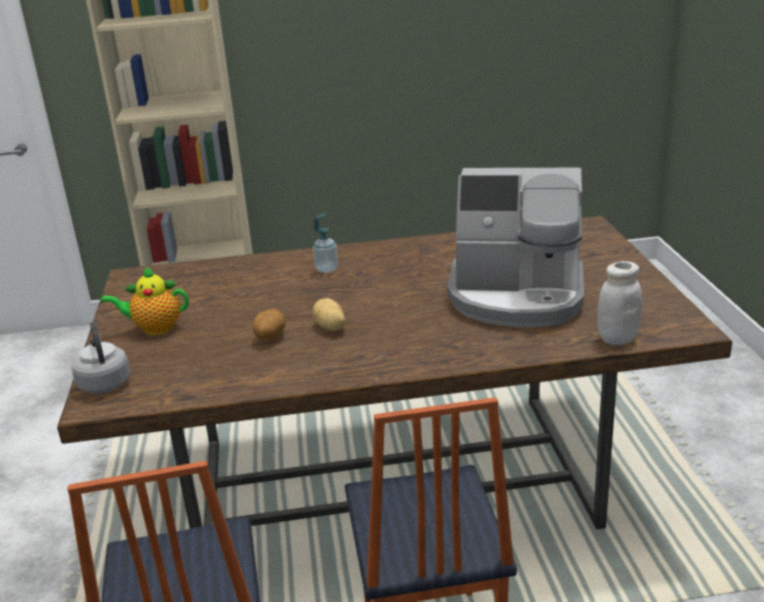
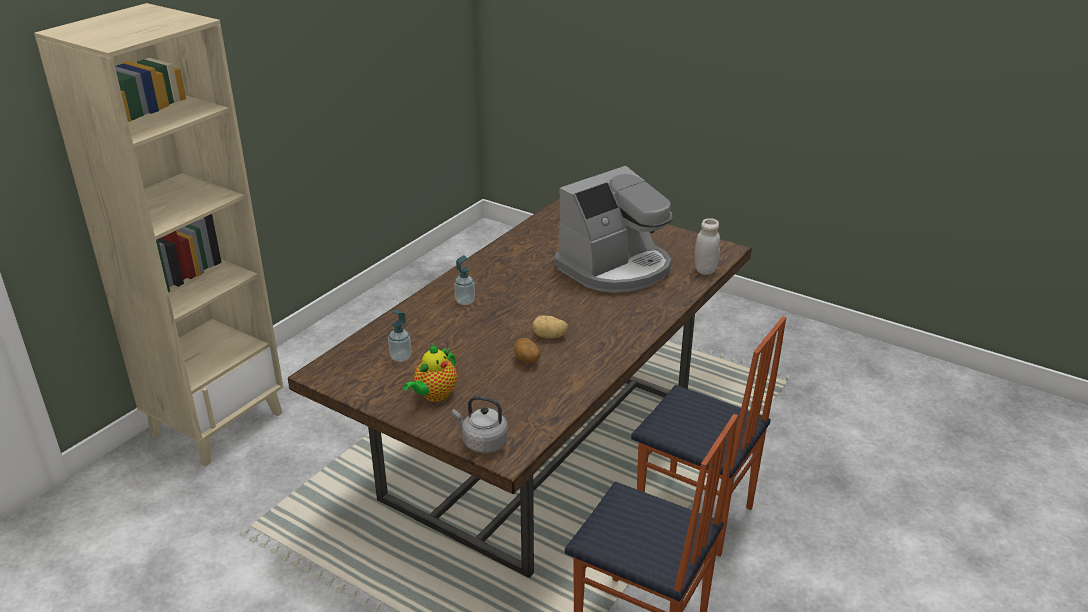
camera: 50 degrees left, 5 degrees up
none -> soap dispenser [388,310,412,362]

